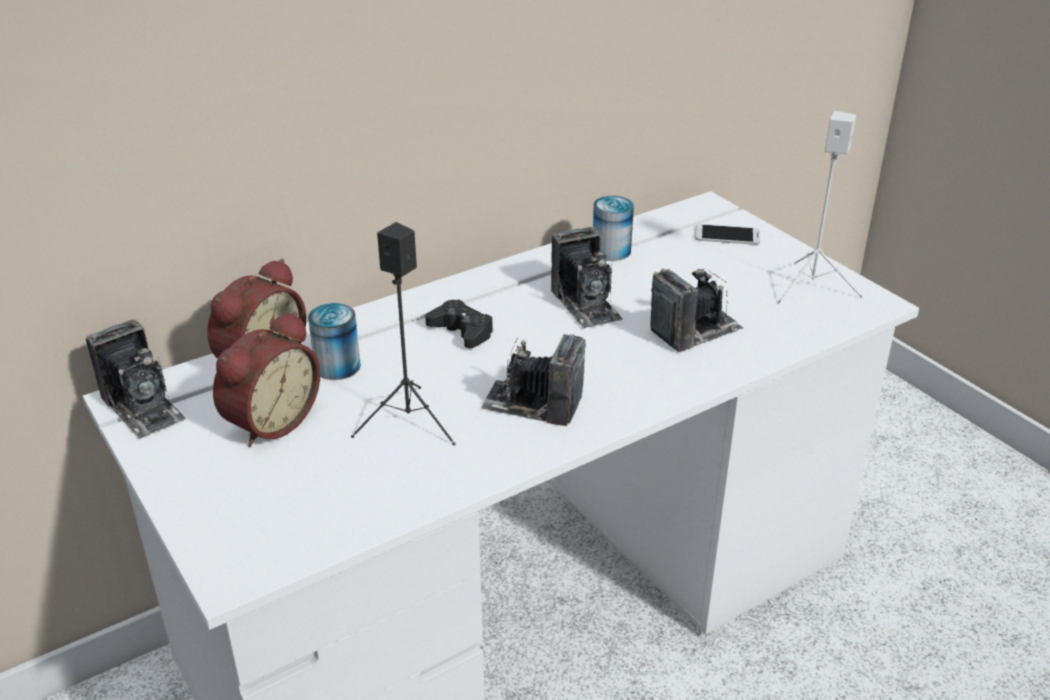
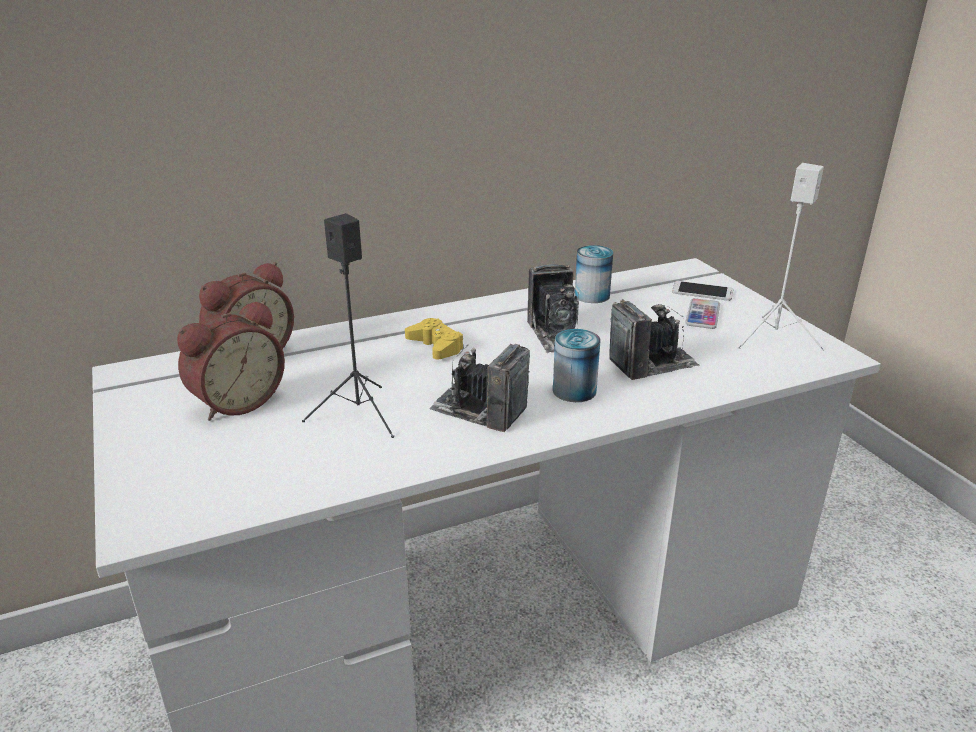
camera: 10 degrees right, 5 degrees down
camera [86,319,186,440] -> none
can [308,303,361,380] -> can moved to [553,329,601,402]
black game controller [425,299,493,348] -> yellow game controller [405,318,464,359]
none -> phone [685,298,720,329]

